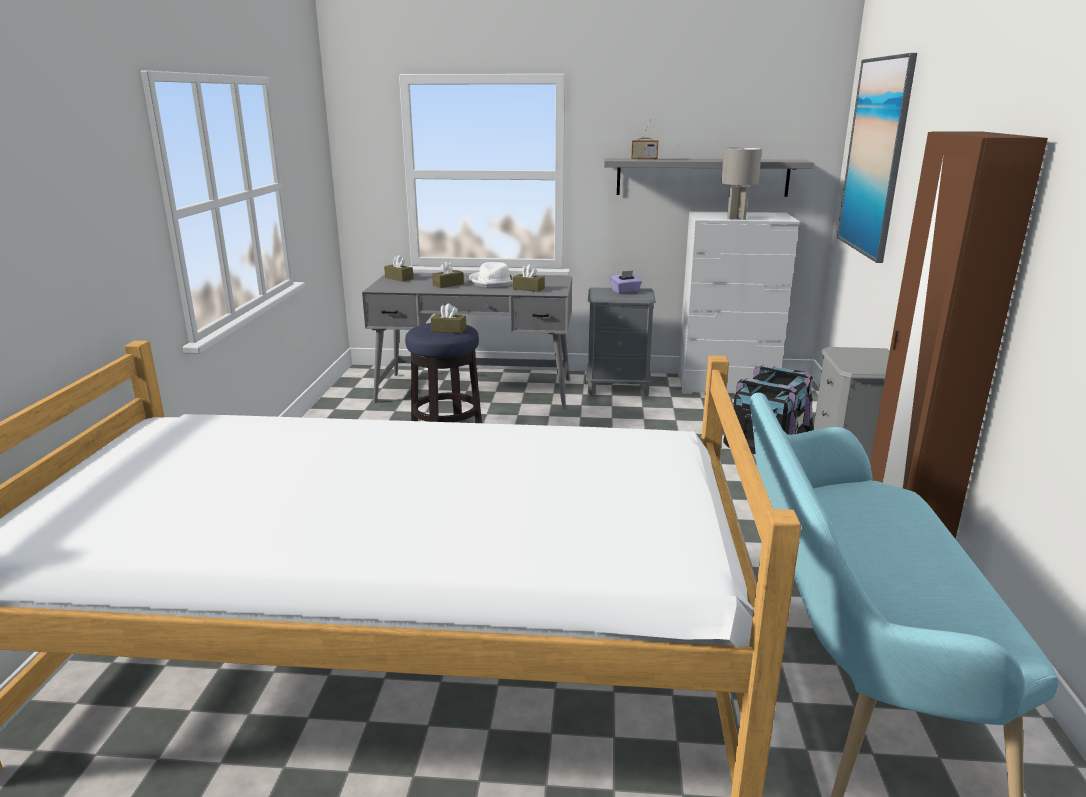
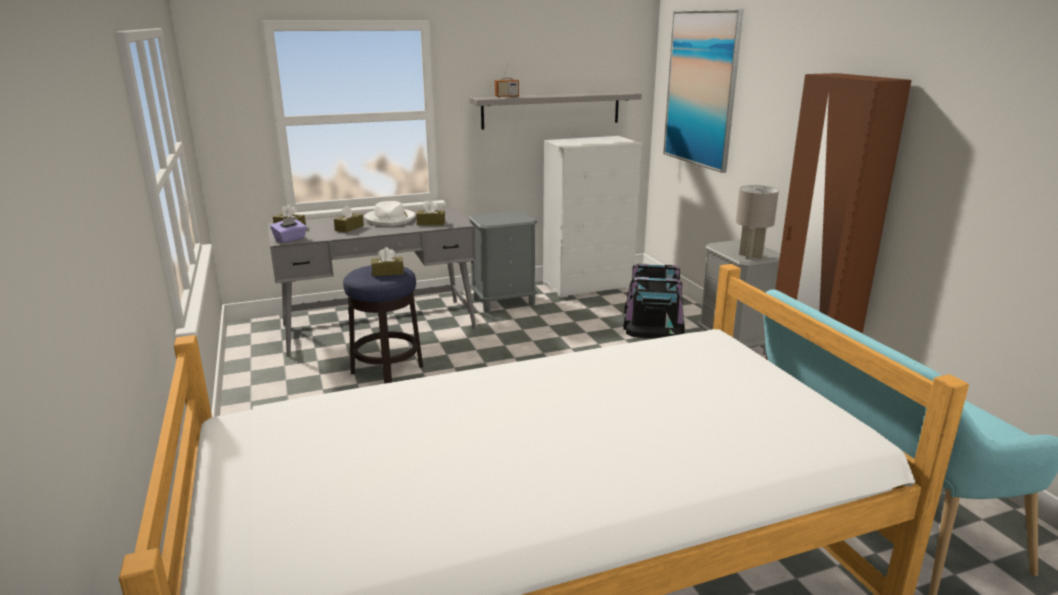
camera: 25 degrees left, 0 degrees up
purple tissue box [610,270,642,294] -> purple tissue box moved to [270,216,307,243]
grey table lamp [721,147,762,220] -> grey table lamp moved to [736,185,779,260]

